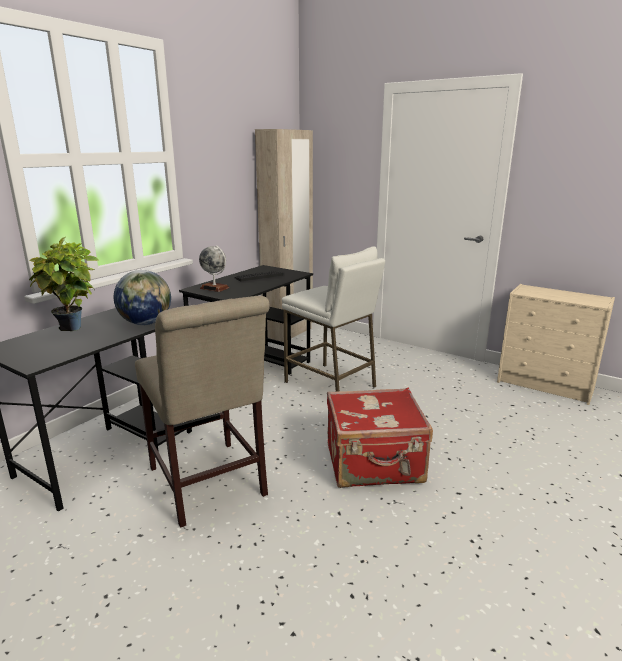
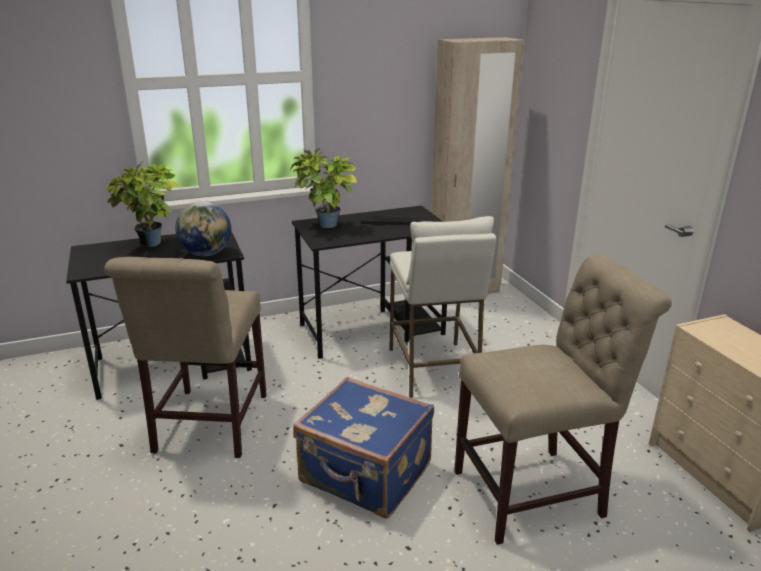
camera: 35 degrees right, 5 degrees up
globe [199,245,229,292] -> potted plant [290,148,357,228]
red suitcase [327,388,433,488] -> blue suitcase [293,377,434,519]
none -> beige chair [455,254,672,545]

